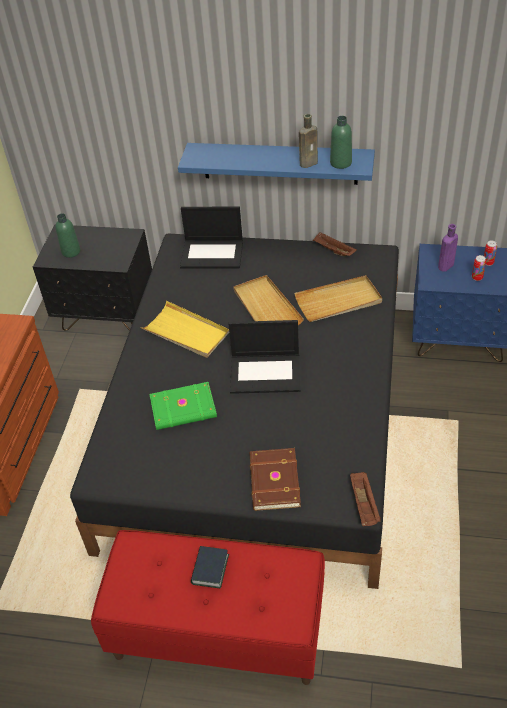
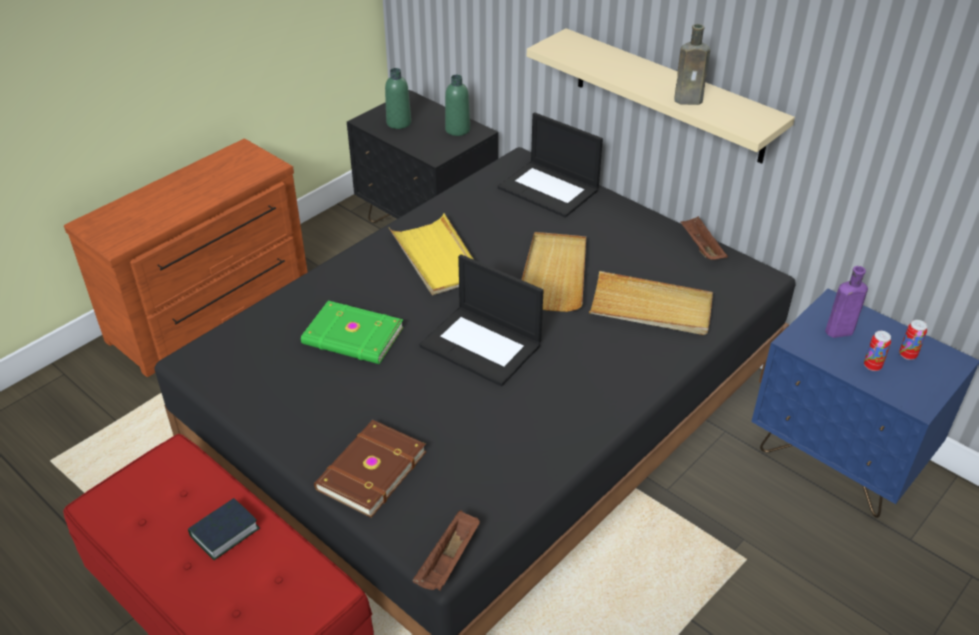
camera: 30 degrees right, 5 degrees down
blue shelf [178,143,375,185] -> beige shelf [527,28,795,164]
green bottle [330,116,352,169] -> green bottle moved to [445,75,470,136]

